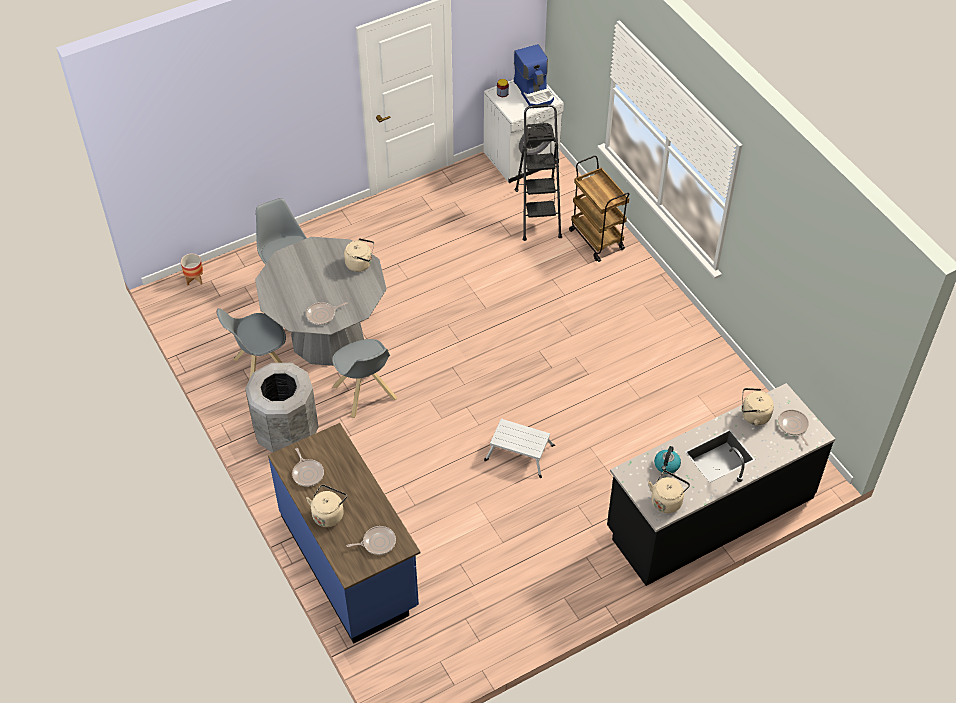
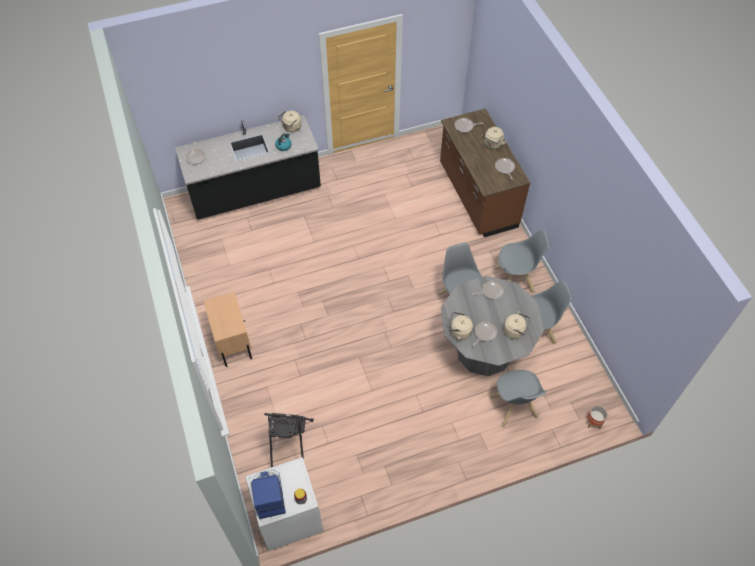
camera: 170 degrees left, 5 degrees up
grey trash can [245,363,319,453] -> grey chair [494,229,550,293]
blue counter [268,423,420,644] -> brown counter [440,108,530,237]
white step ladder [484,418,555,478] -> none
brown cart [569,156,630,262] -> none
beige kettle [742,388,774,425] -> beige kettle moved to [503,311,530,339]
none -> beige nightstand [204,292,252,367]
none -> frying pan [473,321,497,346]

